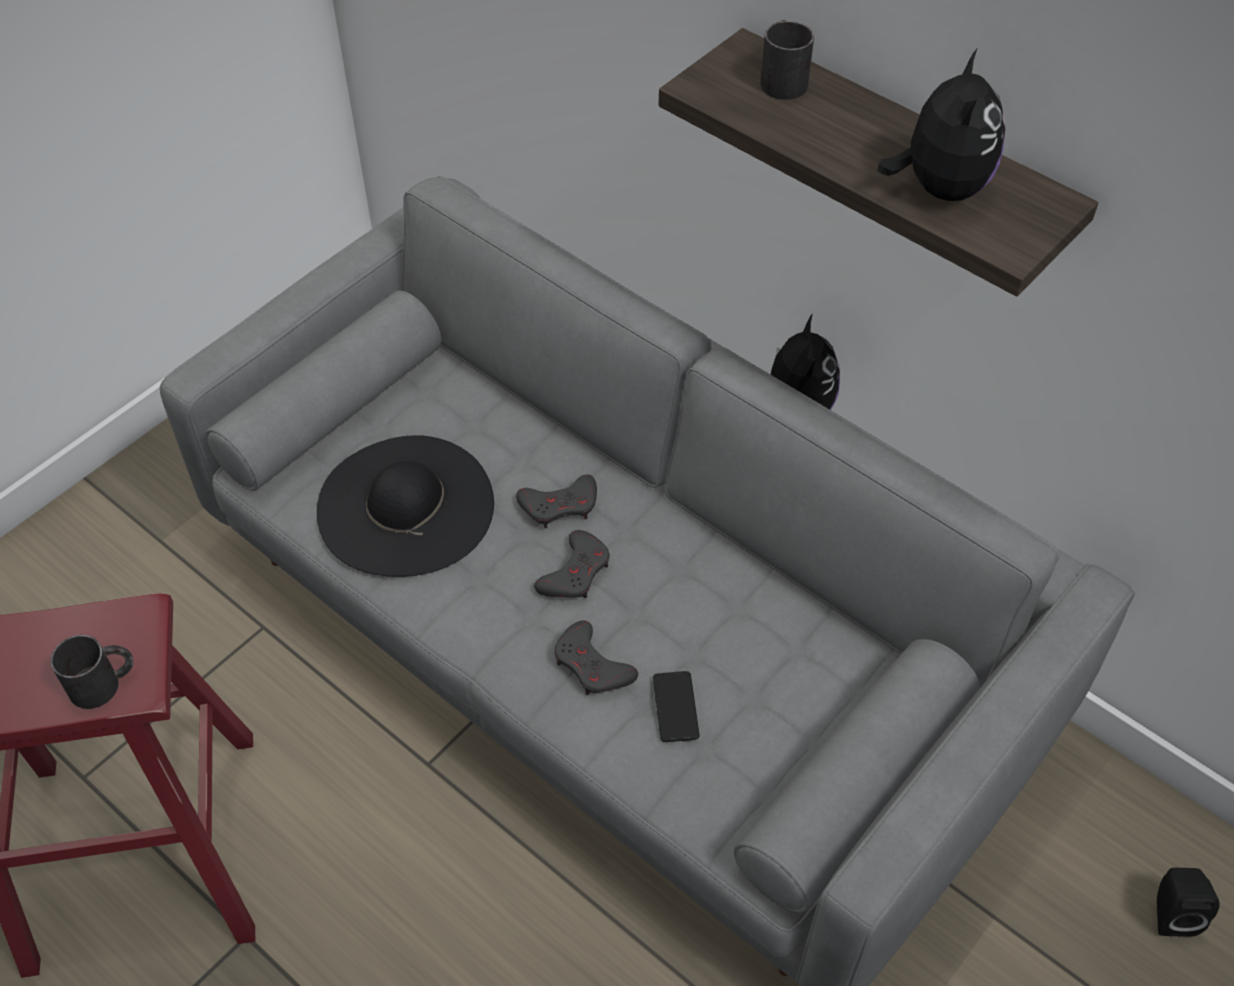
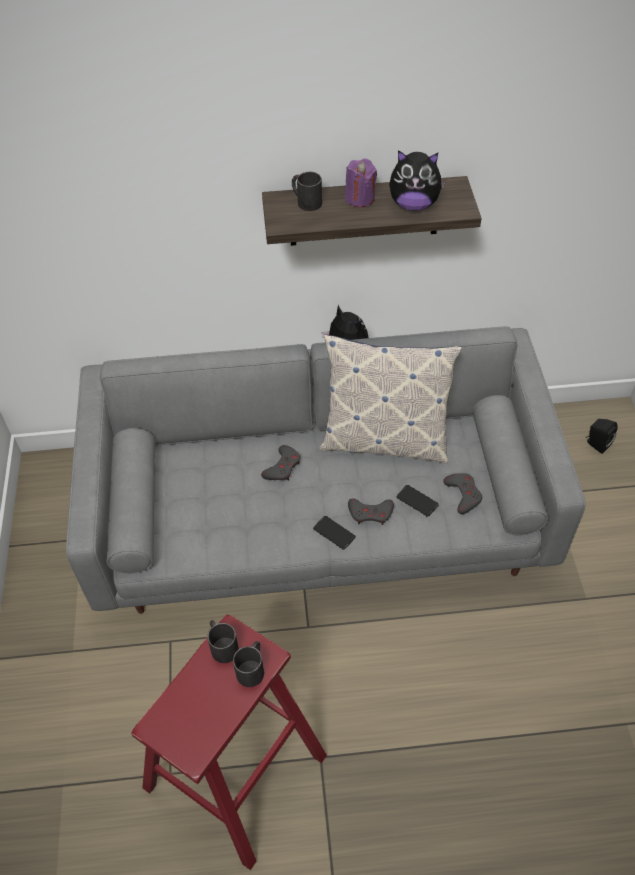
camera: 45 degrees left, 0 degrees up
black hat [317,435,494,577] -> none
grey game controller [534,530,610,599] -> grey game controller moved to [443,473,482,514]
plush toy [877,49,1006,201] -> plush toy turned 135 degrees clockwise [389,150,446,211]
none -> black mug [207,620,239,663]
none -> phone [313,516,355,549]
none -> pillow [319,334,462,464]
none -> purple candle [345,158,377,207]

